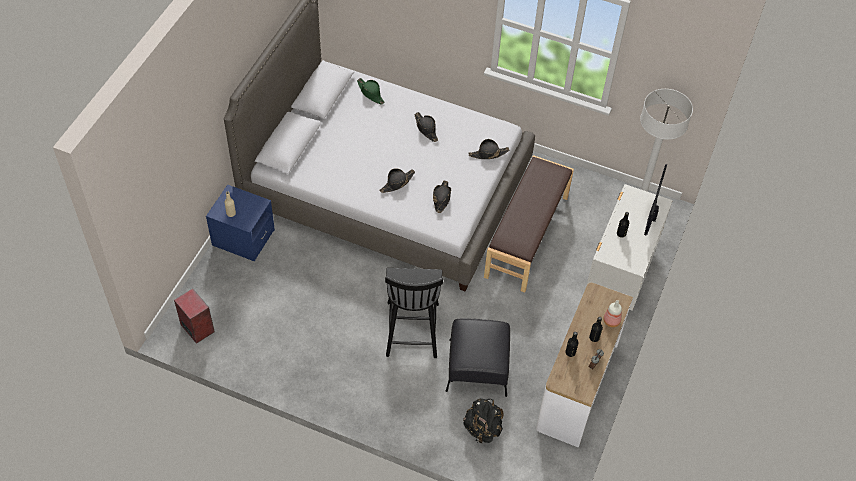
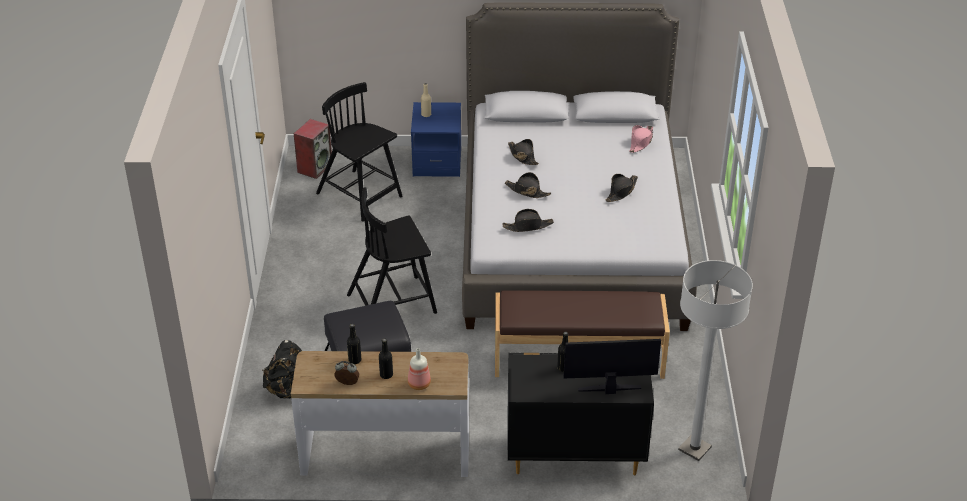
camera: 70 degrees right, 15 degrees down
green hat [357,78,384,105] -> pink hat [630,125,653,153]
black hat [468,139,509,159] -> black hat moved to [508,139,539,165]
white dresser [586,184,673,310] -> black dresser [508,353,654,475]
none -> black chair [316,82,402,222]

